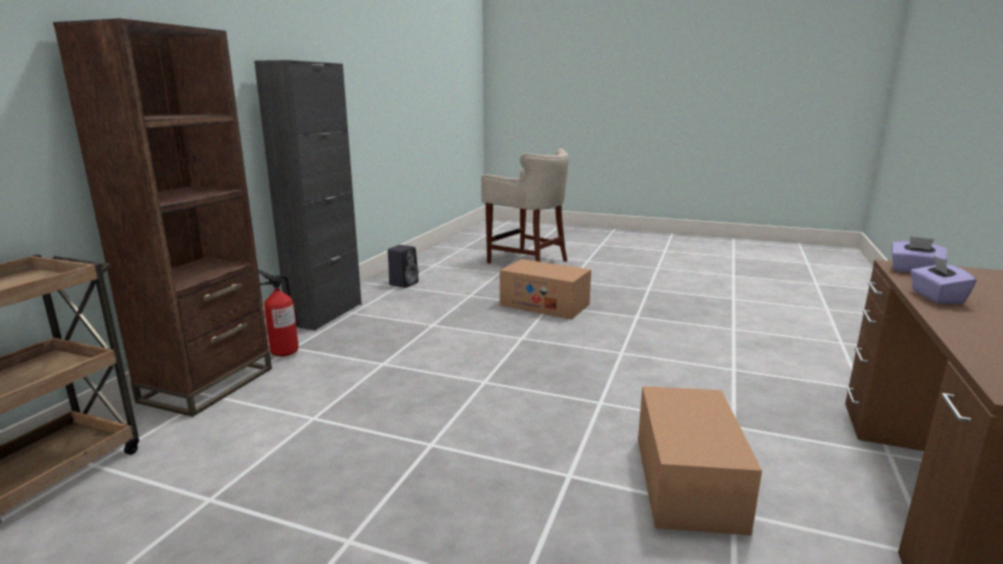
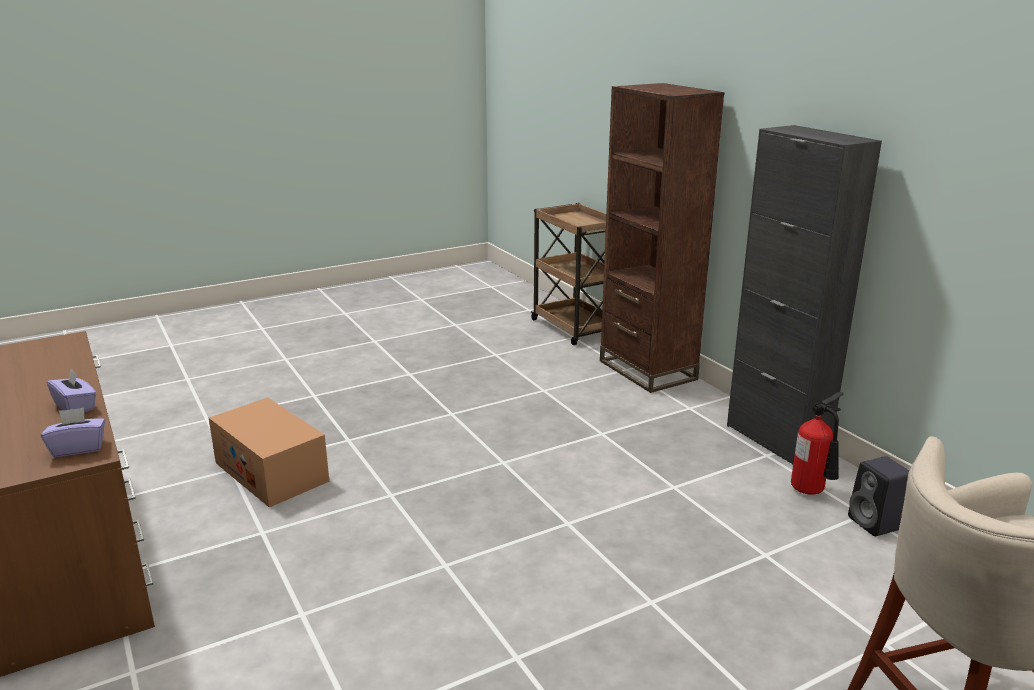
camera: 130 degrees right, 5 degrees up
fire extinguisher [258,270,301,356] -> fire extinguisher moved to [791,392,843,495]
cardboard box [500,259,591,320] -> none

